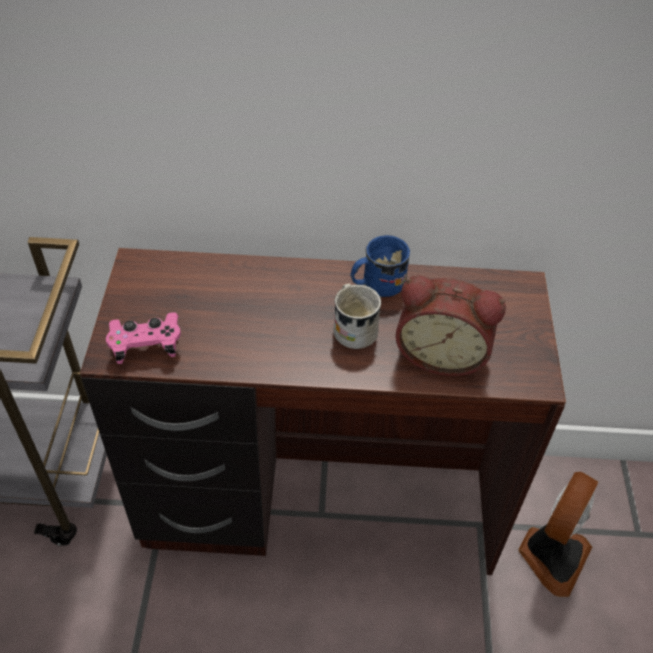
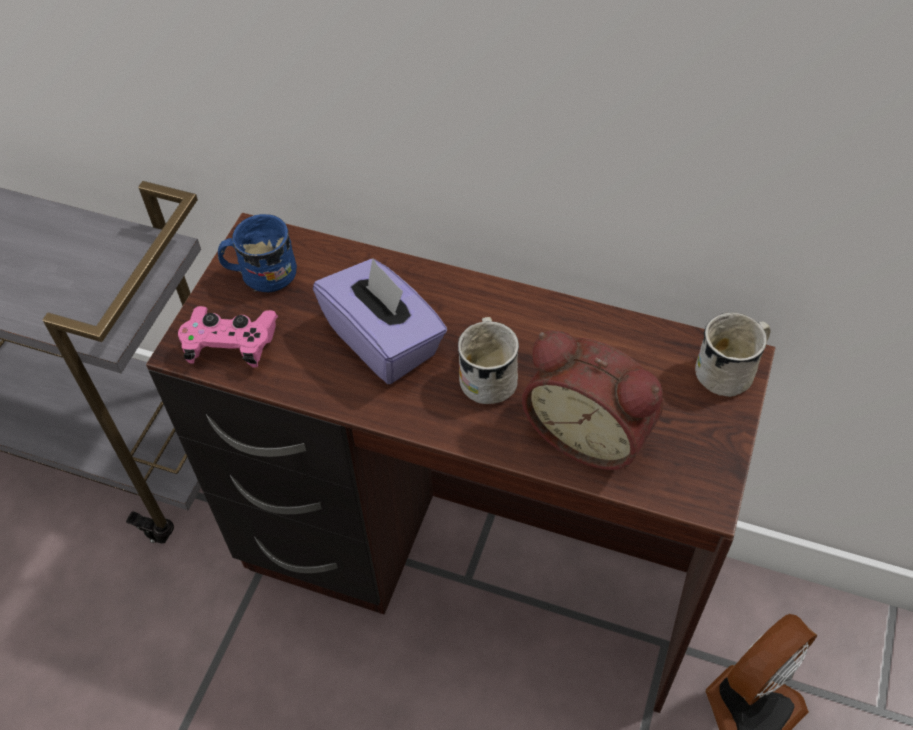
camera: 20 degrees right, 5 degrees up
blue mug [350,235,410,298] -> blue mug moved to [218,214,297,292]
none -> purple tissue box [313,258,447,384]
none -> white mug [695,313,771,397]

